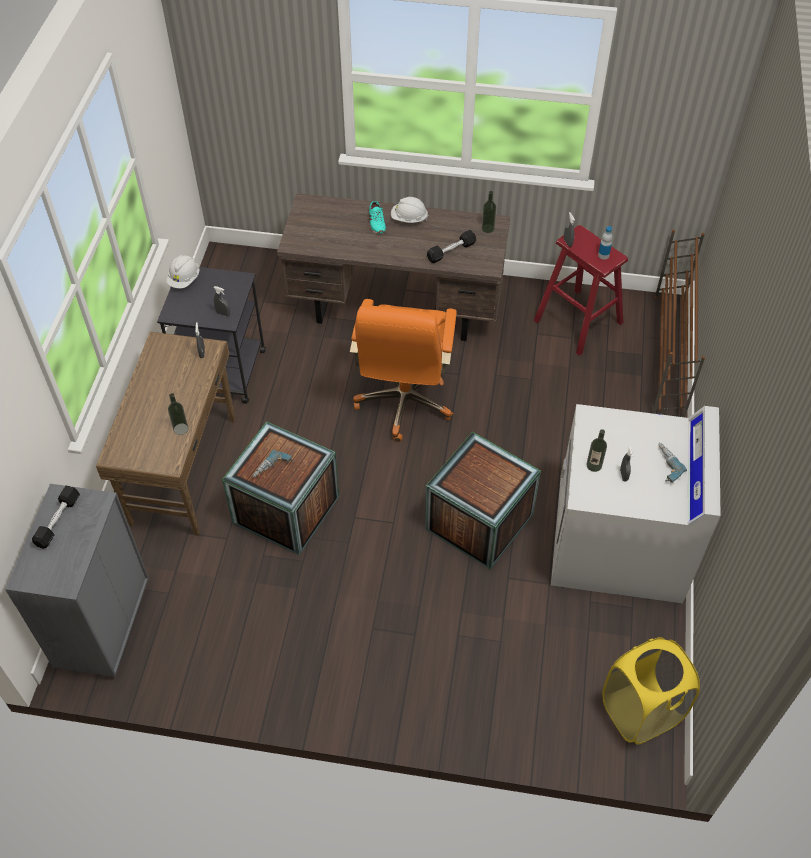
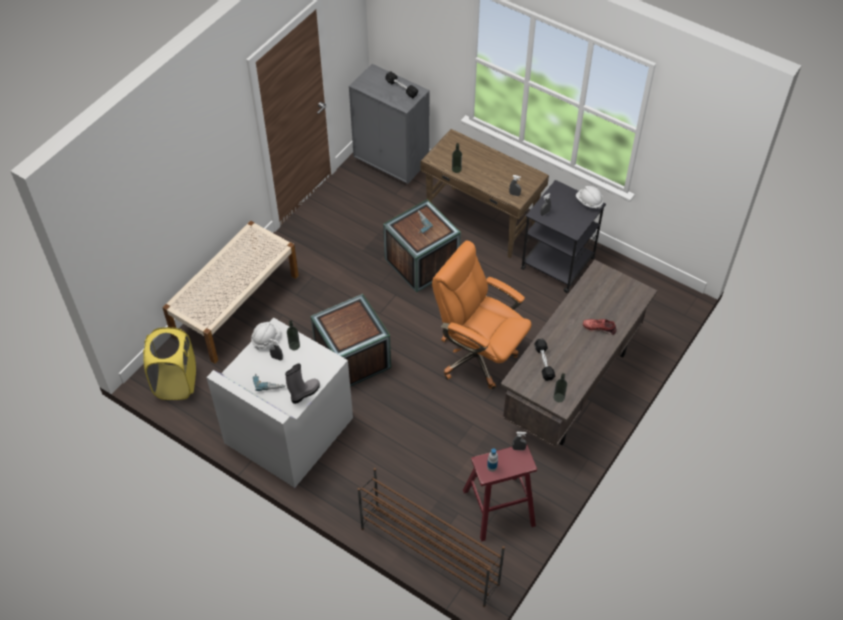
camera: 115 degrees right, 0 degrees up
turquoise shoe [369,201,386,234] -> red shoe [583,319,617,335]
white hard hat [391,197,428,223] -> white hard hat moved to [251,322,280,350]
none -> beige bench [162,220,299,364]
none -> grey boot [285,364,320,404]

